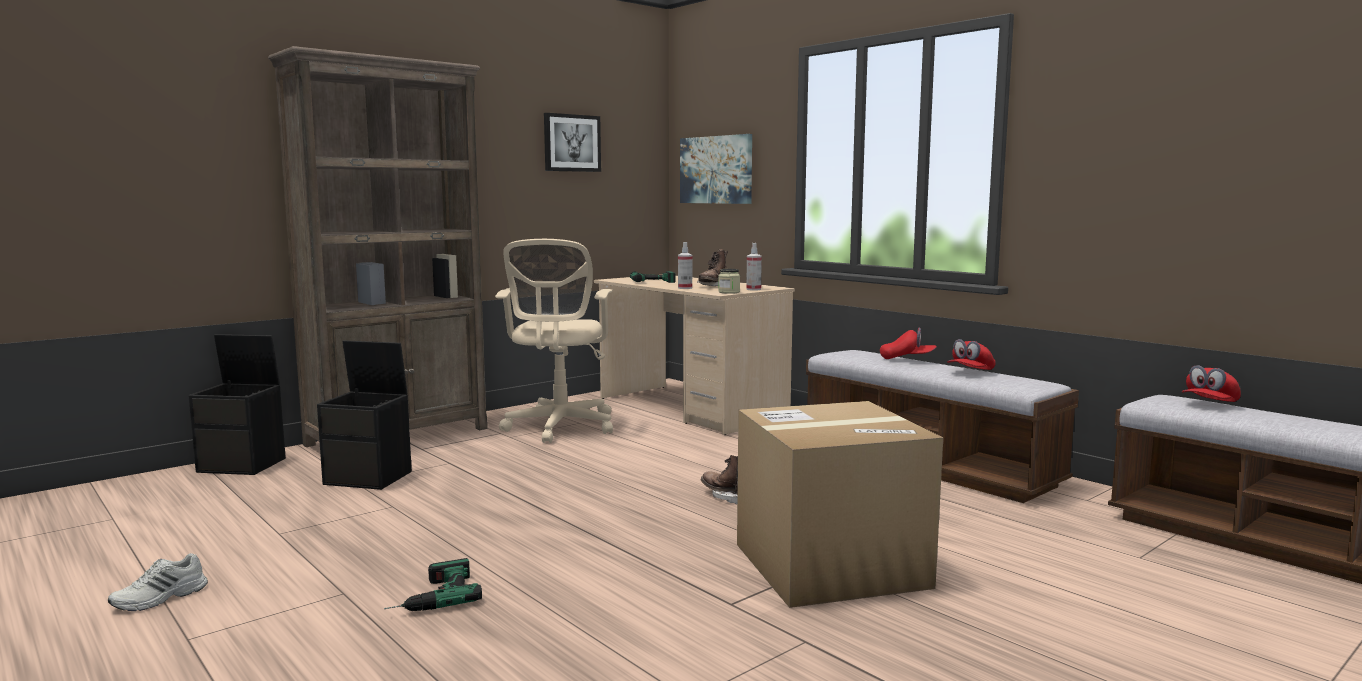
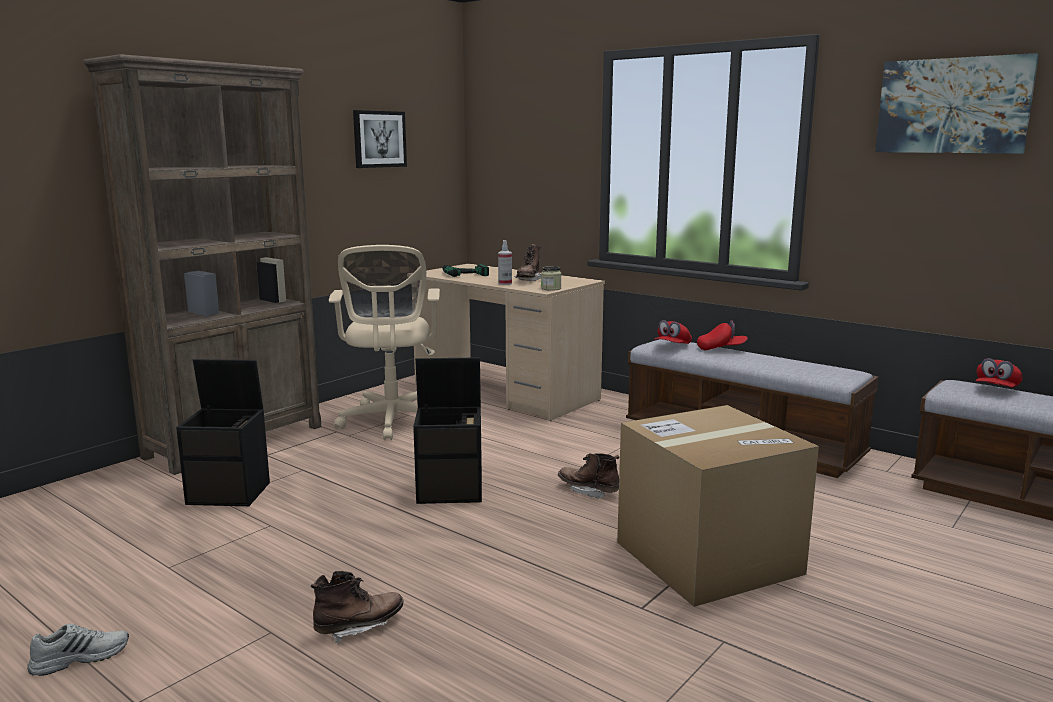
camera: 10 degrees left, 5 degrees up
white shoe [108,553,208,611] -> white shoe turned 150 degrees counterclockwise [27,624,129,676]
black storage box [189,334,286,475] -> black storage box moved to [413,357,482,504]
power drill [384,558,482,611] -> brown boot [311,571,404,644]
picture [680,134,752,204] -> picture moved to [875,53,1039,154]
spray bottle [746,243,762,291] -> none
red cap [947,339,996,370] -> red cap moved to [654,320,692,344]

